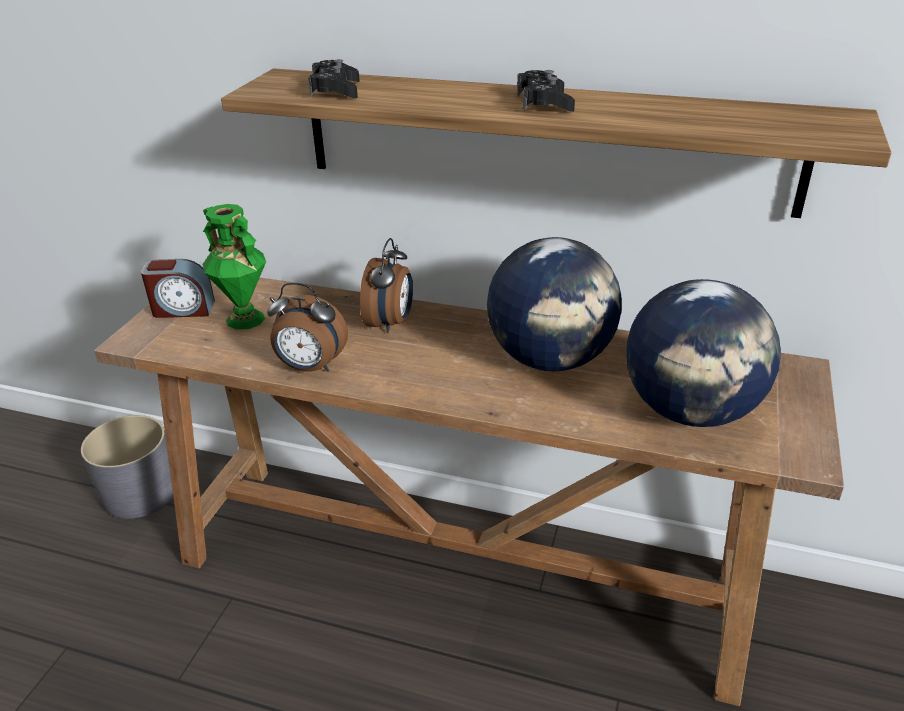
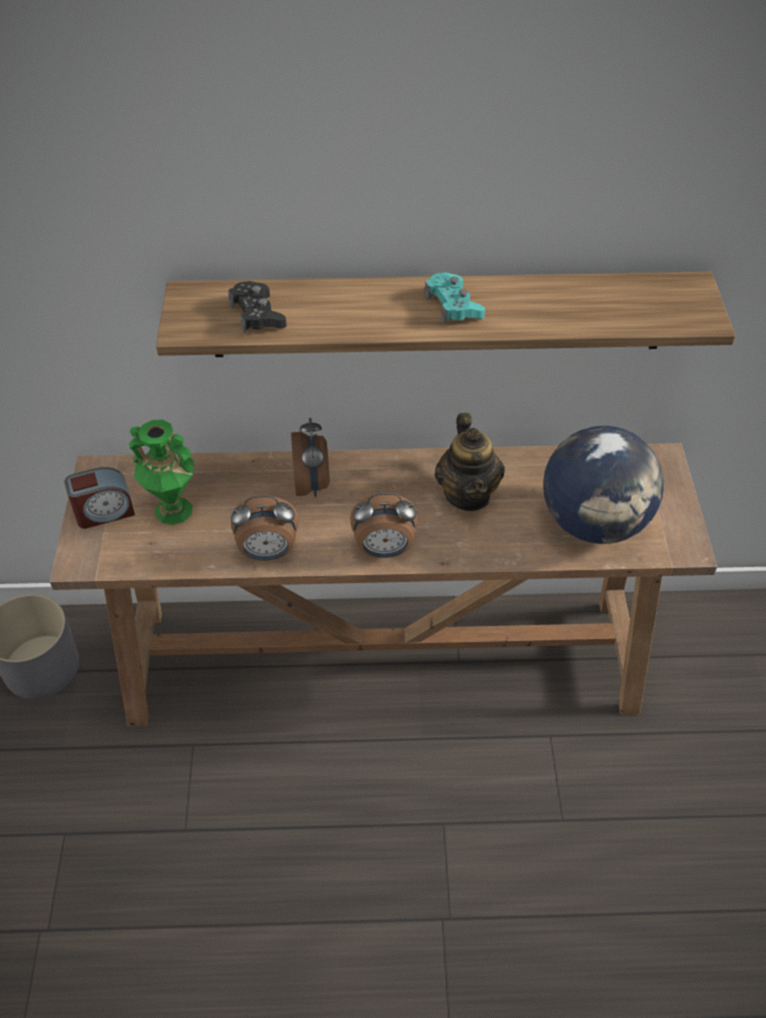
camera: 20 degrees left, 15 degrees up
globe [487,237,622,372] -> teapot [434,413,505,511]
black game controller [517,70,575,112] -> turquoise game controller [424,272,485,324]
none -> alarm clock [350,493,418,558]

